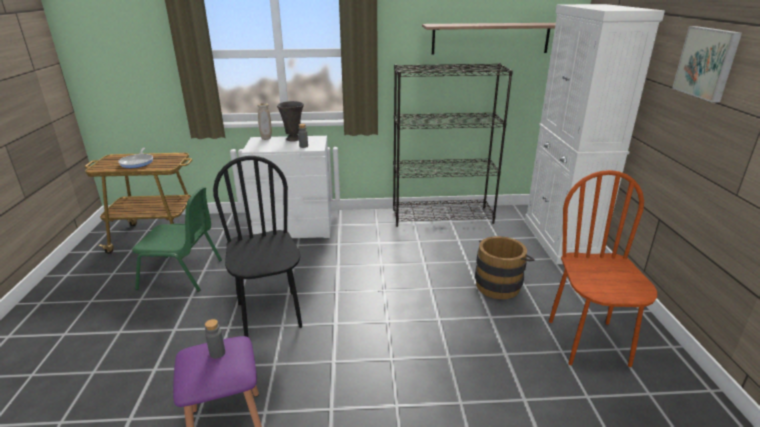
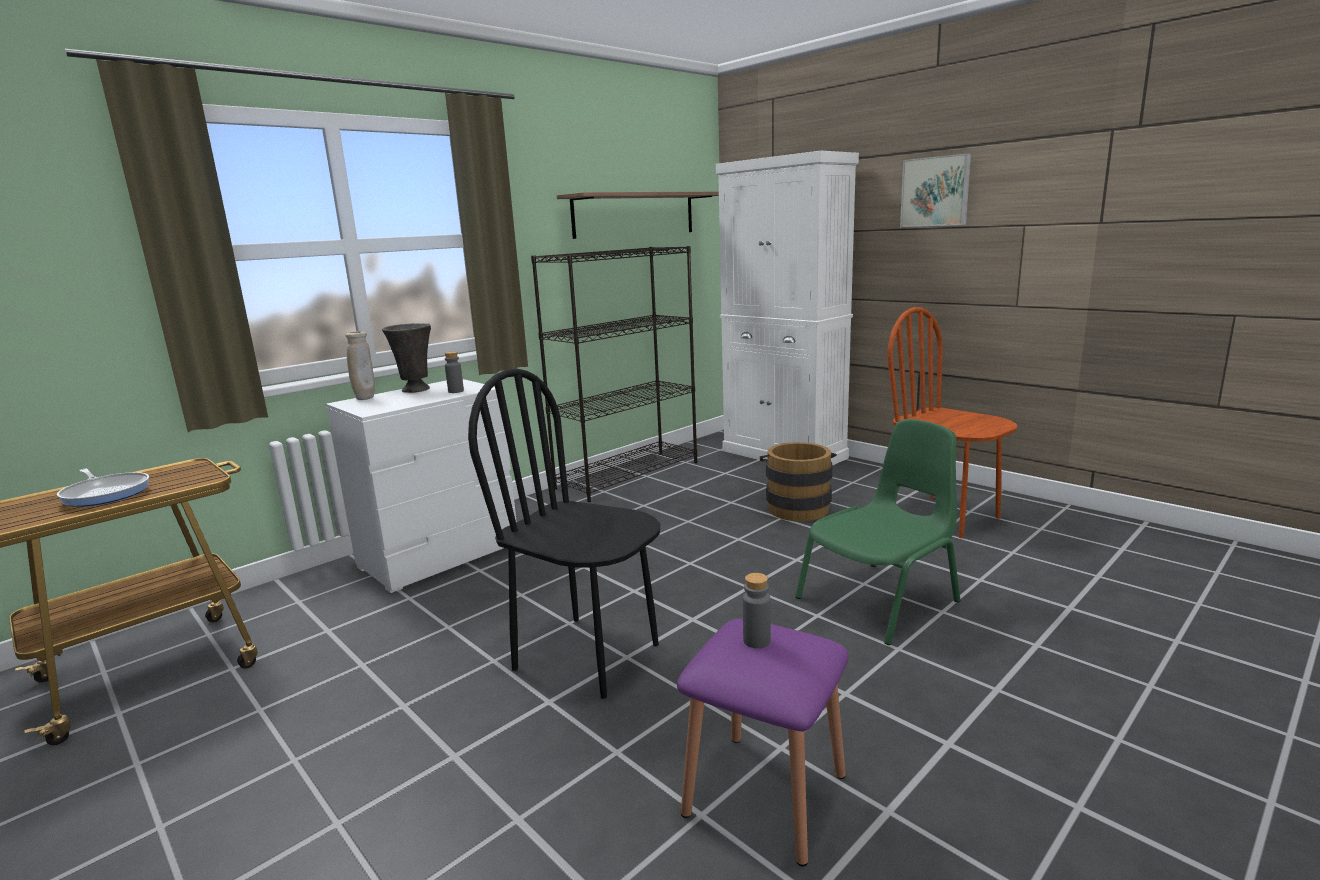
camera: 40 degrees left, 10 degrees down
green chair [132,187,222,292] -> green chair moved to [795,419,960,645]

